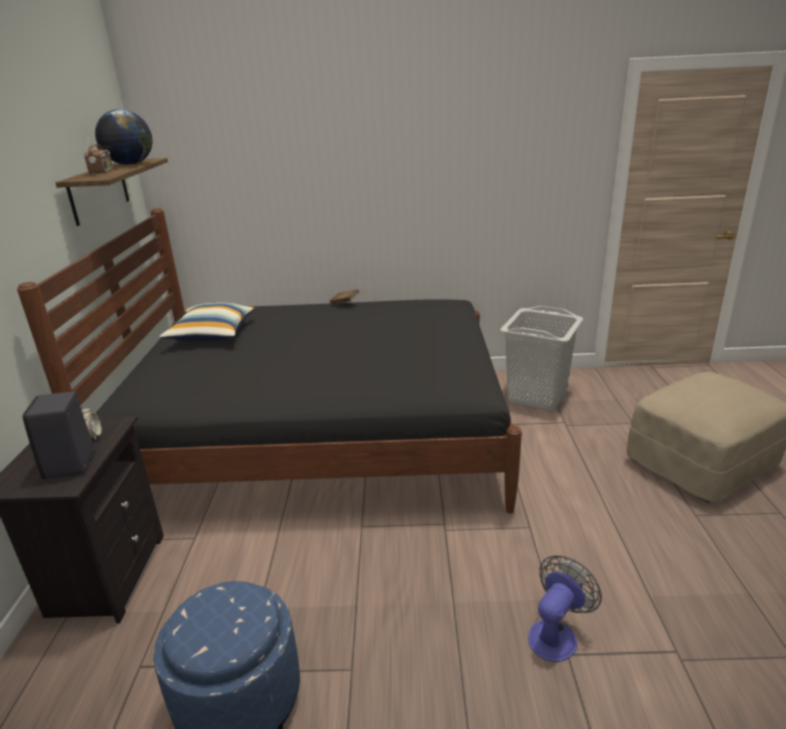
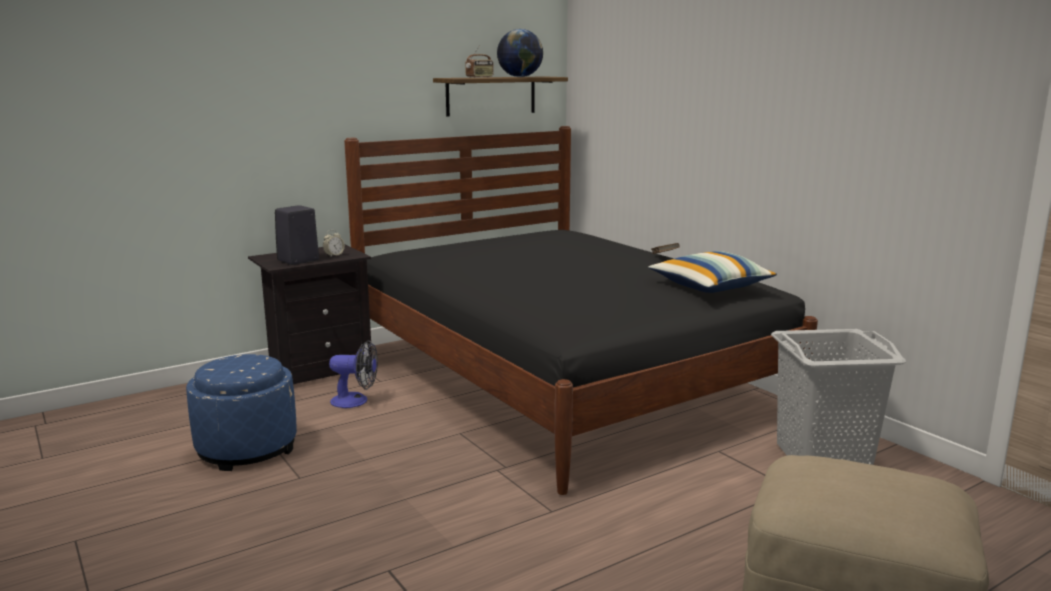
camera: 55 degrees right, 10 degrees down
pillow [159,303,255,342] -> pillow moved to [648,251,777,293]
fan [528,555,602,662] -> fan moved to [329,340,378,408]

